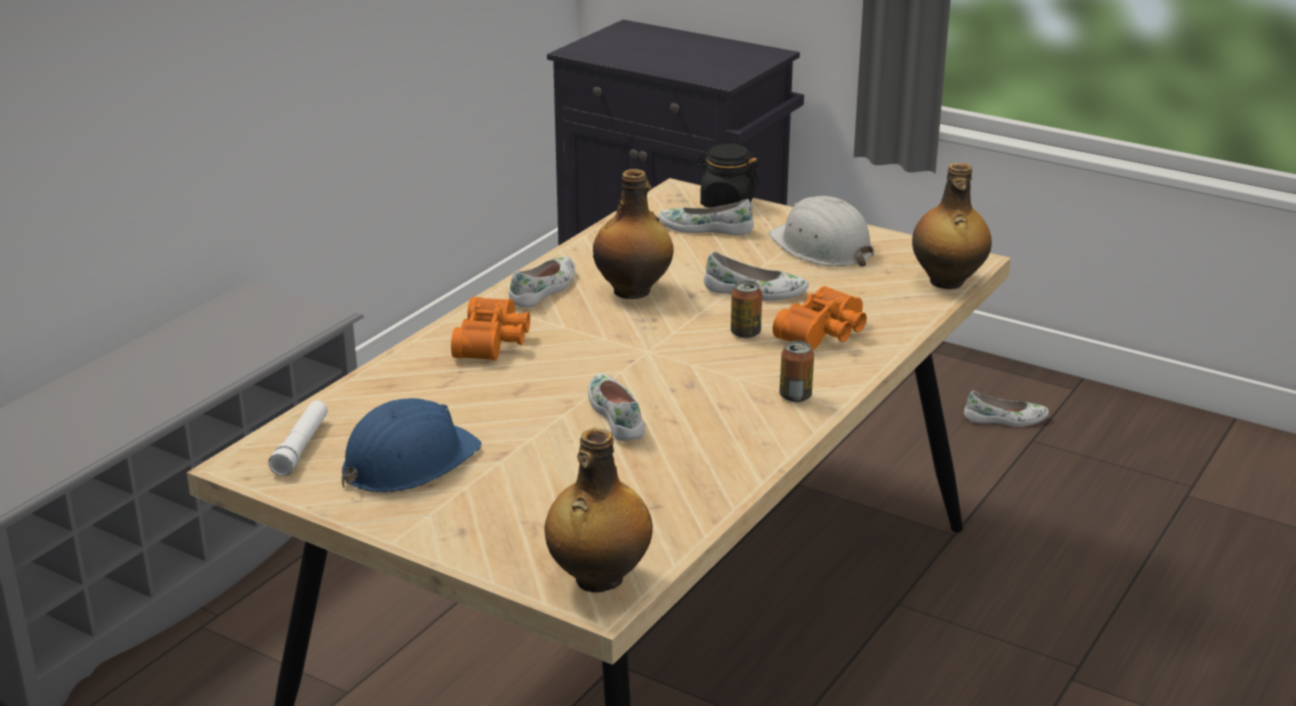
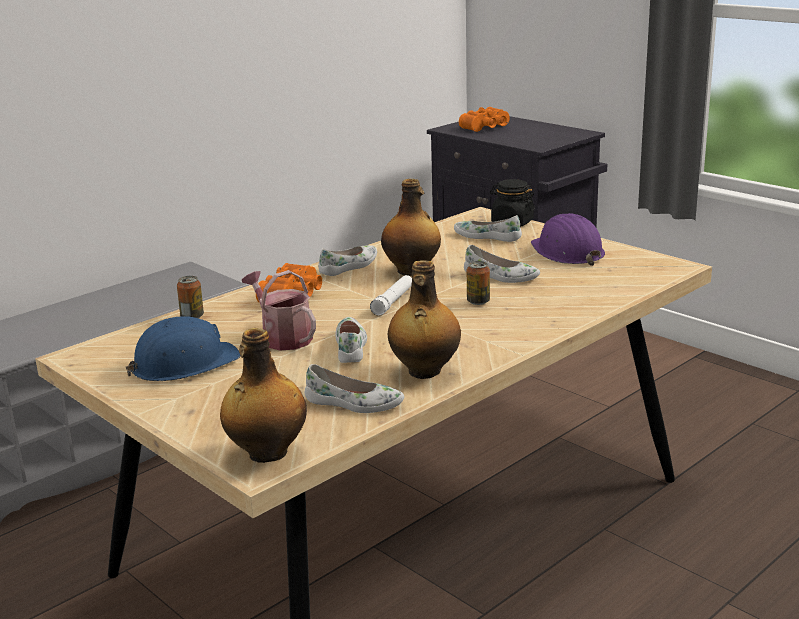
camera: 15 degrees right, 5 degrees down
white flashlight [268,401,328,476] -> white flashlight moved to [370,275,412,316]
white hard hat [769,196,874,267] -> purple hard hat [531,213,605,266]
orange binoculars [773,286,867,350] -> orange binoculars moved to [459,107,510,132]
can [779,340,814,402] -> can moved to [177,276,204,318]
bottle [912,163,992,289] -> bottle moved to [388,260,461,379]
white shoe [964,391,1049,427] -> white shoe moved to [305,364,404,413]
none -> watering can [242,270,316,351]

